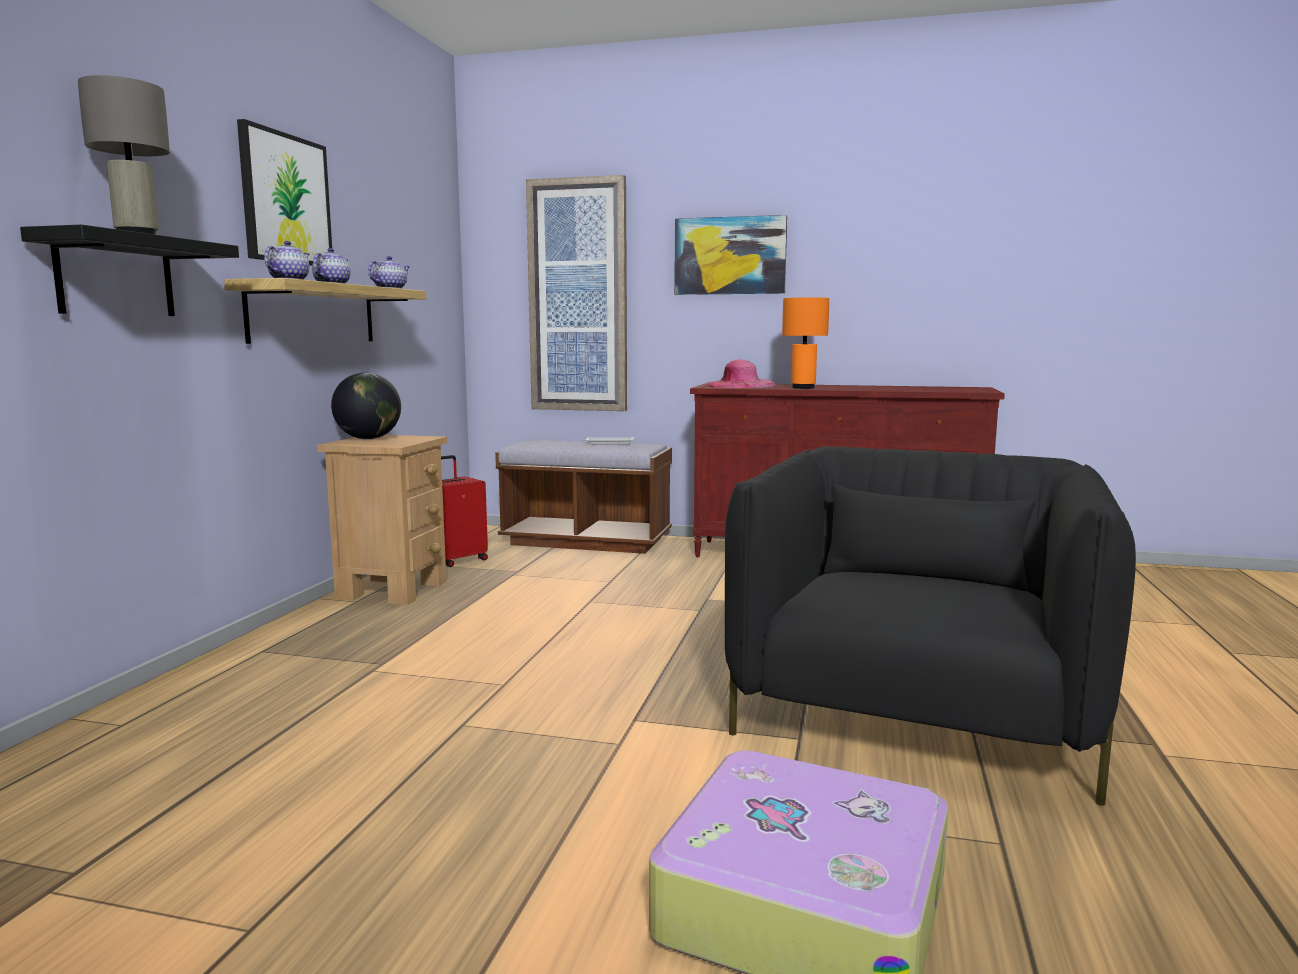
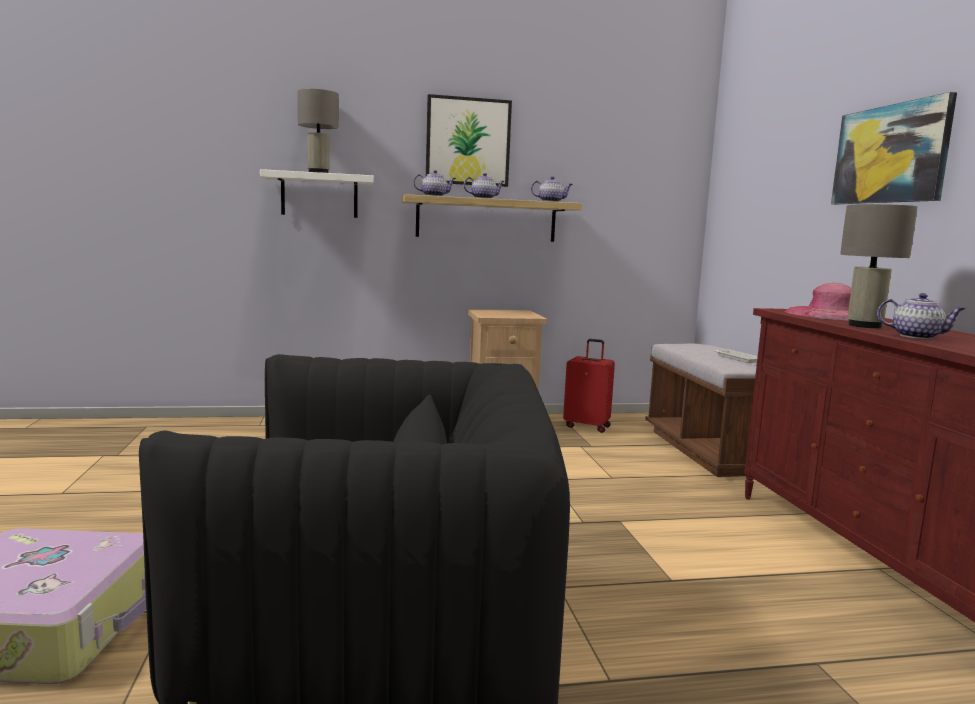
camera: 65 degrees right, 0 degrees up
black shelf [20,224,239,316] -> white shelf [260,169,374,218]
globe [331,373,401,439] -> none
picture [526,175,627,411] -> none
orange table lamp [782,297,829,389] -> grey table lamp [840,204,917,328]
none -> teapot [877,293,966,339]

